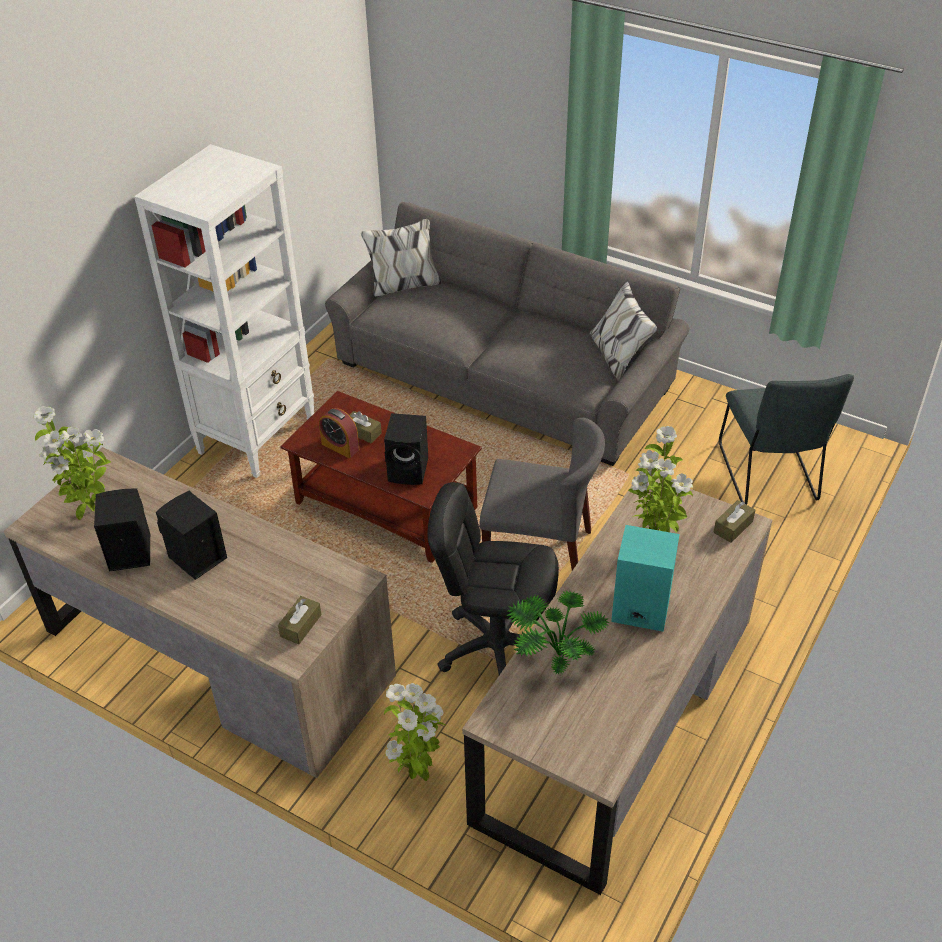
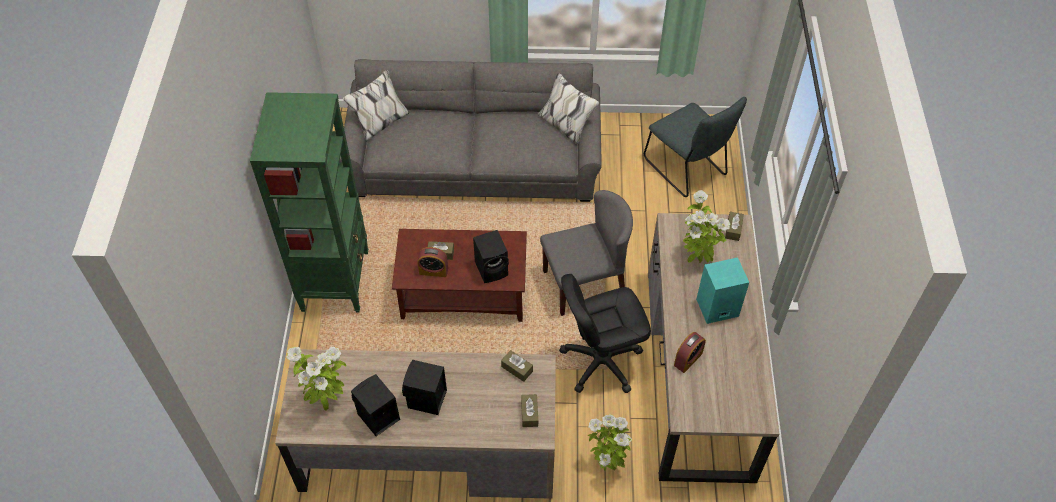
camera: 30 degrees left, 10 degrees up
white bookcase [134,144,314,478] -> green bookcase [250,92,369,312]
potted plant [506,590,609,674] -> alarm clock [674,332,706,373]
none -> brown tissue box [501,350,533,382]

